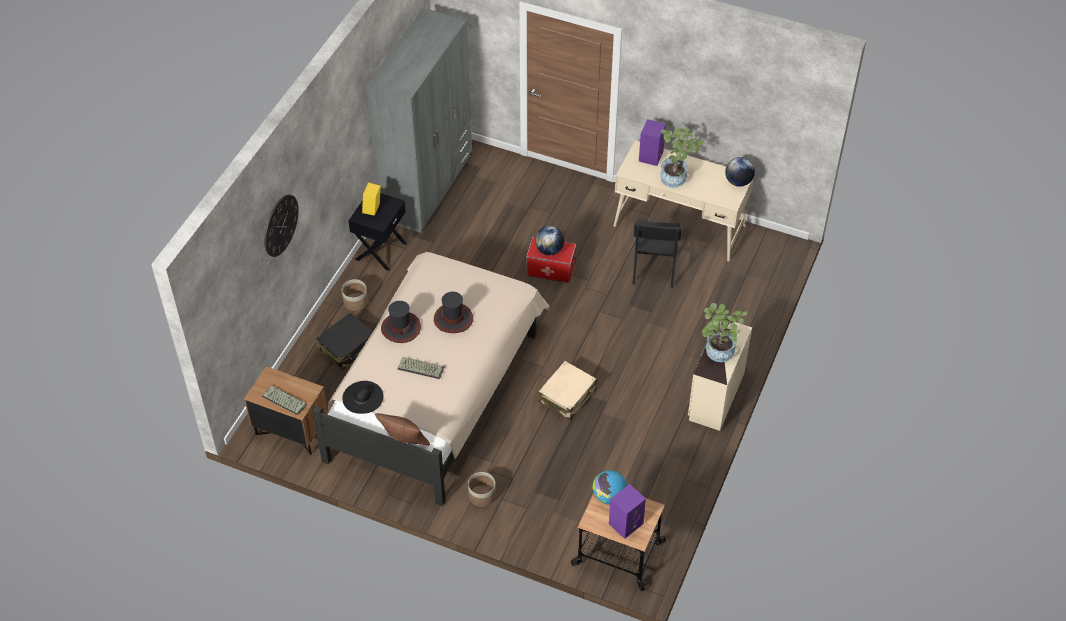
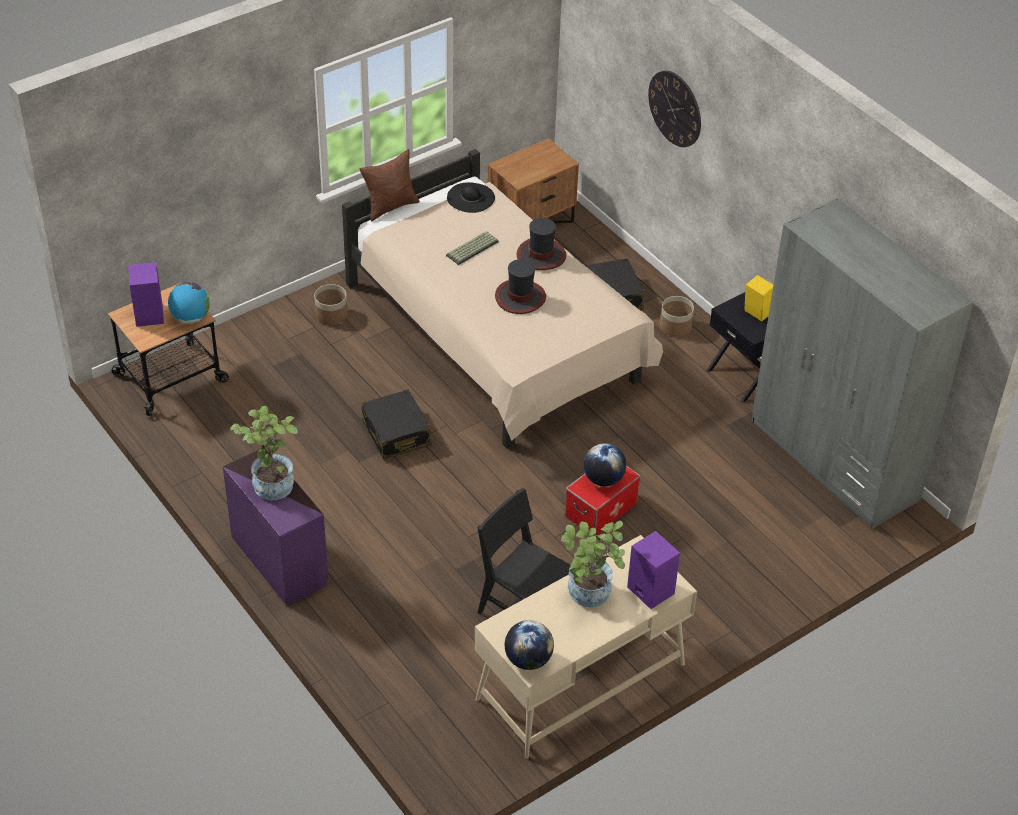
camera: 120 degrees right, 5 degrees down
keyboard [262,385,307,415] -> none
beige suitcase [538,361,597,420] -> black suitcase [361,389,432,459]
beige dresser [688,322,752,431] -> purple dresser [223,449,328,606]

